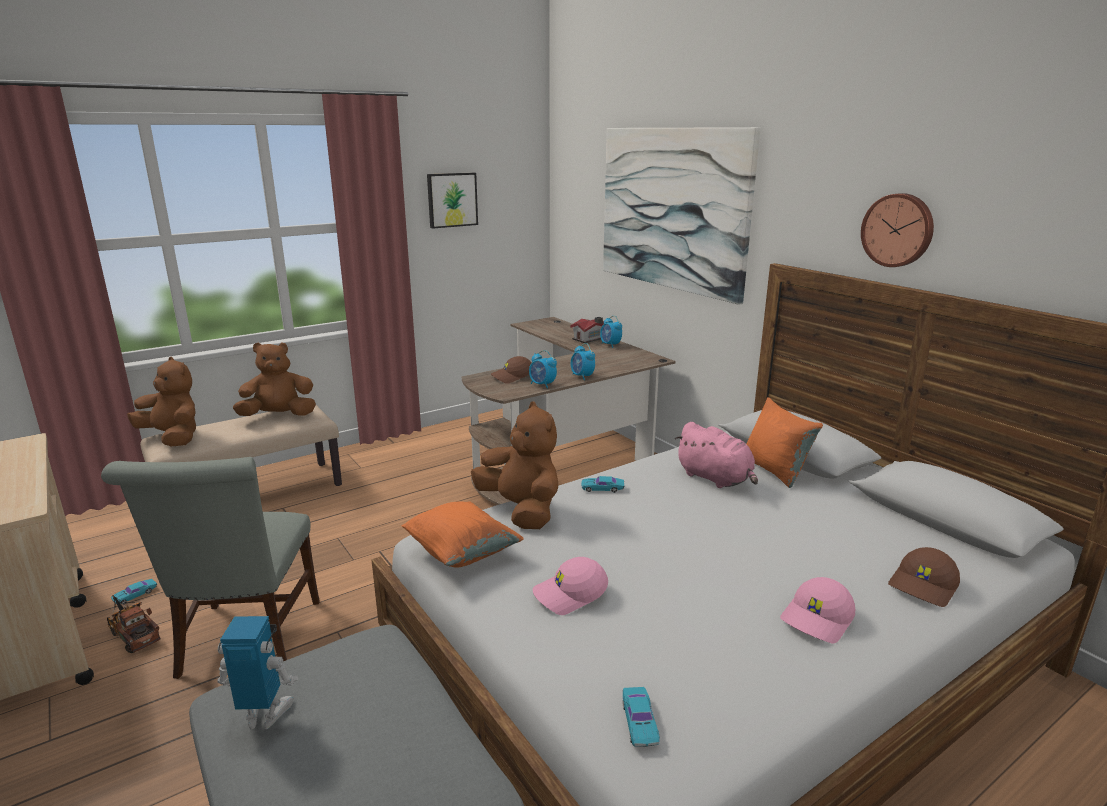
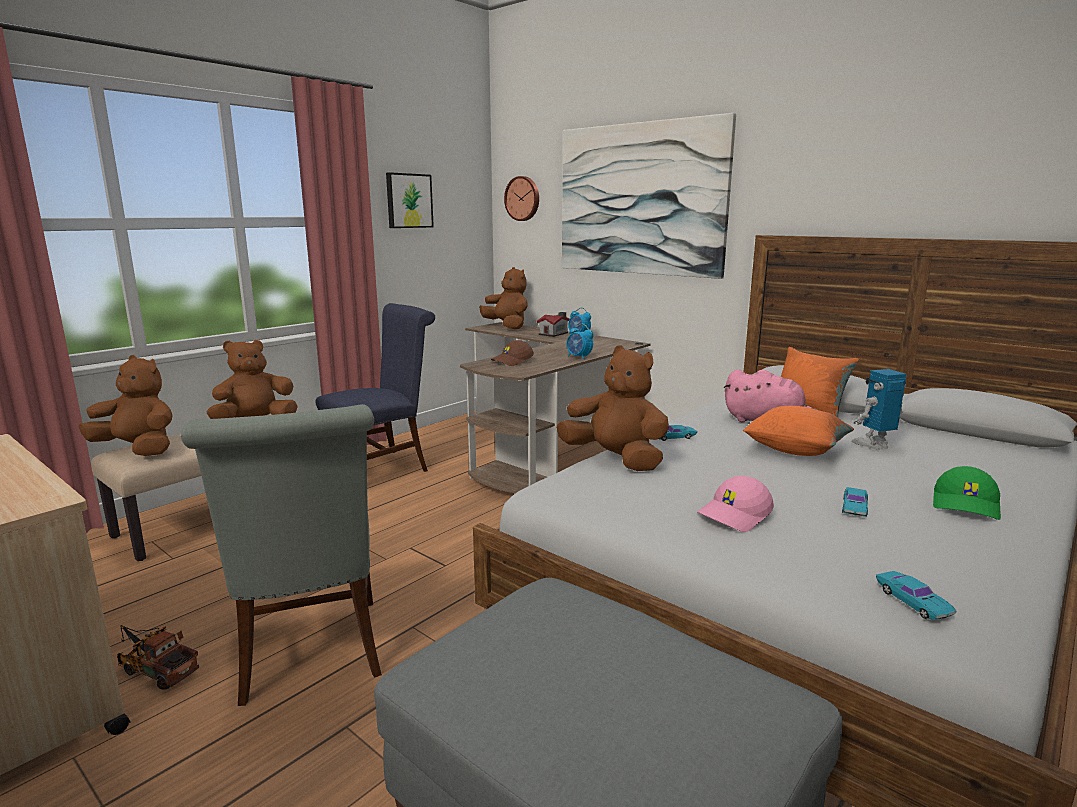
camera: 15 degrees left, 5 degrees down
turquoise toy car [111,579,157,605] -> turquoise toy car moved to [842,487,868,517]
toy robot [217,616,298,730] -> toy robot moved to [851,369,907,450]
orange pillow [402,501,524,567] -> orange pillow moved to [743,406,854,456]
alarm clock [529,350,557,389] -> none
pink cap [780,577,855,643] -> green cap [933,466,1001,520]
wall clock [861,193,934,267] -> wall clock moved to [504,176,539,221]
brown cap [888,547,960,607] -> none
none -> blue chair [315,303,435,472]
none -> brown plush toy [479,267,528,329]

